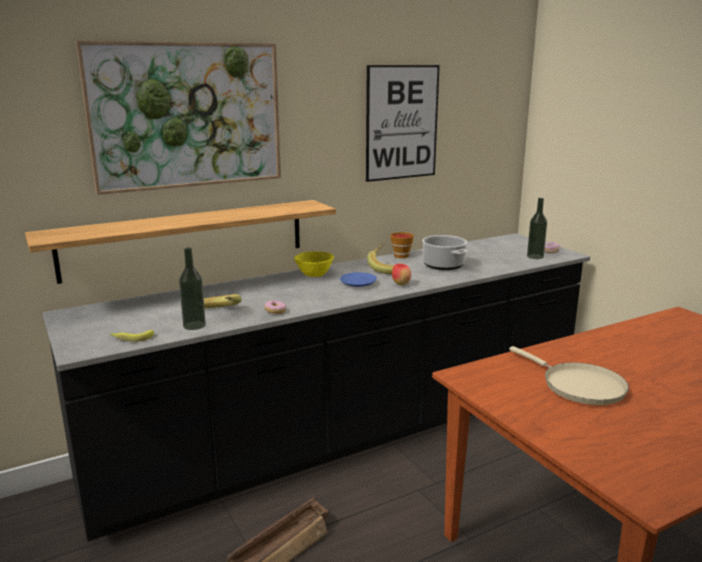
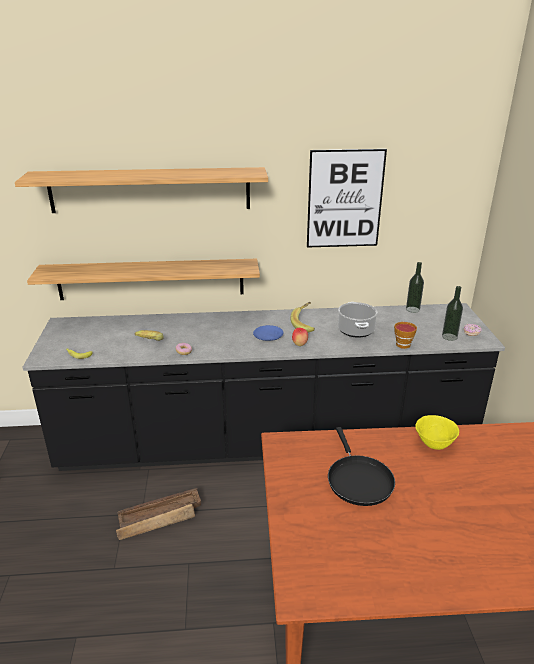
camera: 25 degrees right, 10 degrees up
picture [76,41,281,195] -> shelf [15,167,268,213]
bottle [179,247,206,330] -> bottle moved to [406,262,424,313]
yellow bowl [294,251,334,277] -> yellow bowl moved to [415,415,459,450]
cup [391,232,414,258] -> cup moved to [394,322,417,349]
beige frying pan [509,346,629,405] -> black frying pan [328,427,395,506]

